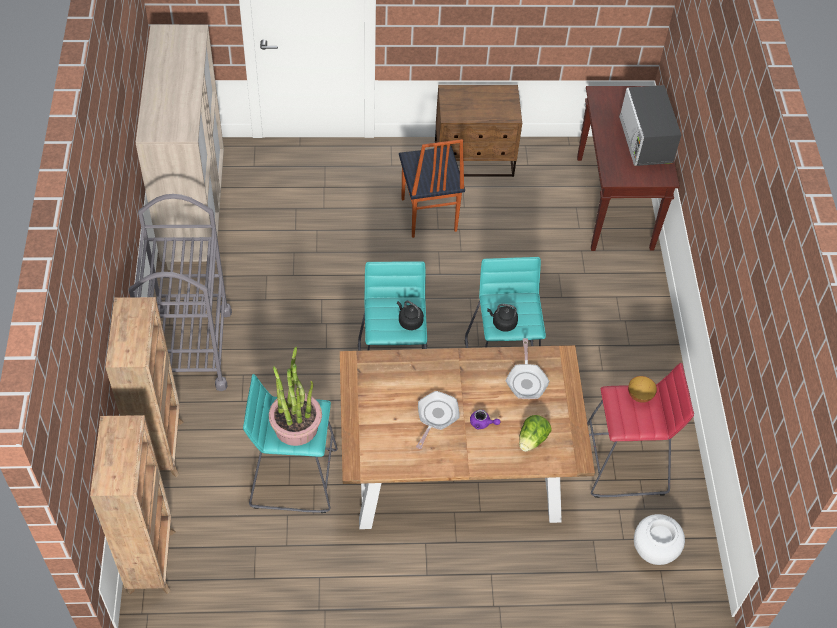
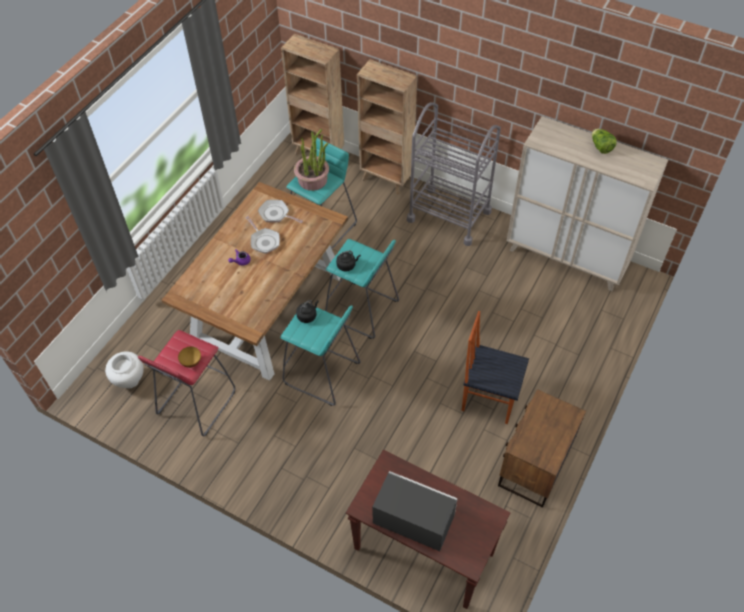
camera: 125 degrees right, 0 degrees up
frying pan [506,338,549,399] -> frying pan moved to [258,200,303,223]
lettuce [519,415,552,452] -> lettuce moved to [592,129,617,154]

